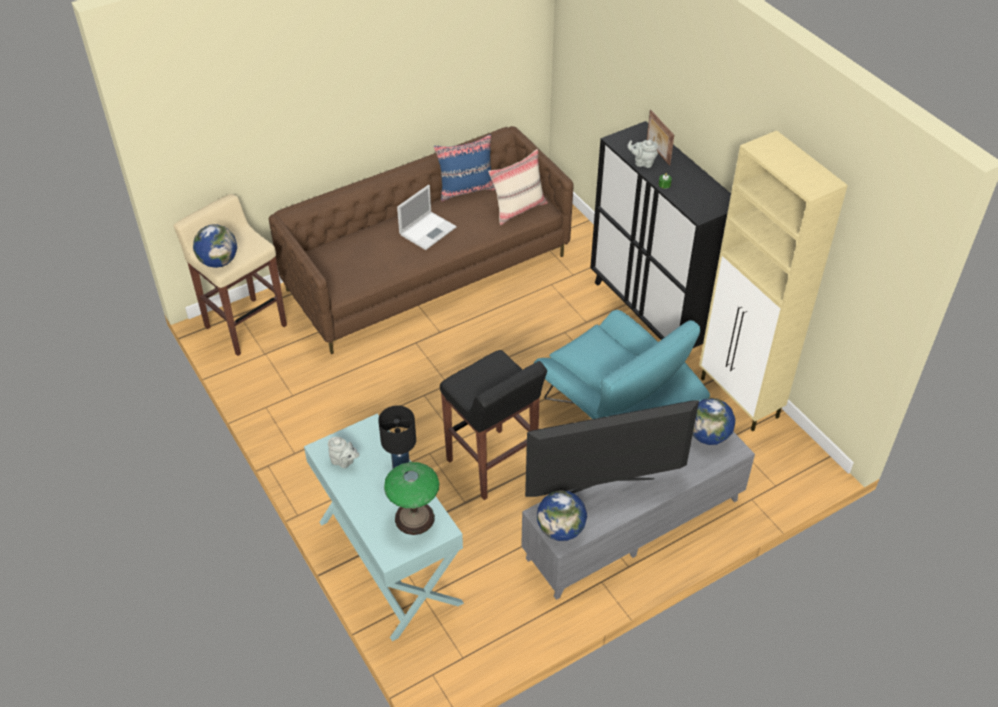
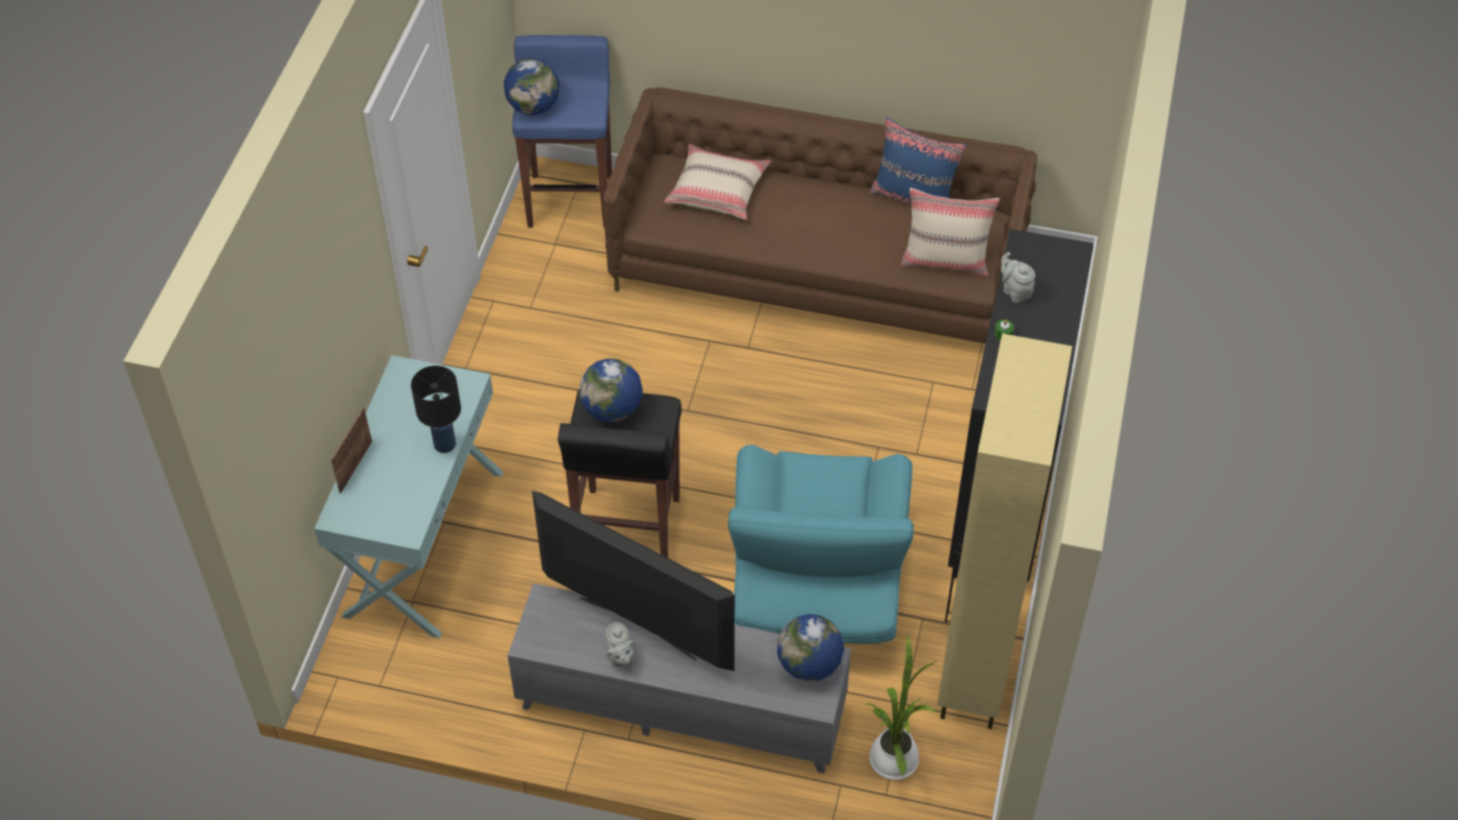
camera: 45 degrees right, 5 degrees up
beige stool [173,194,287,356] -> blue stool [512,35,612,228]
grey teapot [328,437,359,468] -> grey teapot moved to [605,622,636,666]
table lamp [384,462,439,535] -> none
laptop [397,185,457,250] -> none
globe [537,490,587,541] -> globe moved to [579,358,643,422]
picture frame [647,110,674,166] -> picture frame moved to [331,408,372,493]
none -> beige pillow [664,144,771,220]
none -> potted plant [865,635,937,780]

